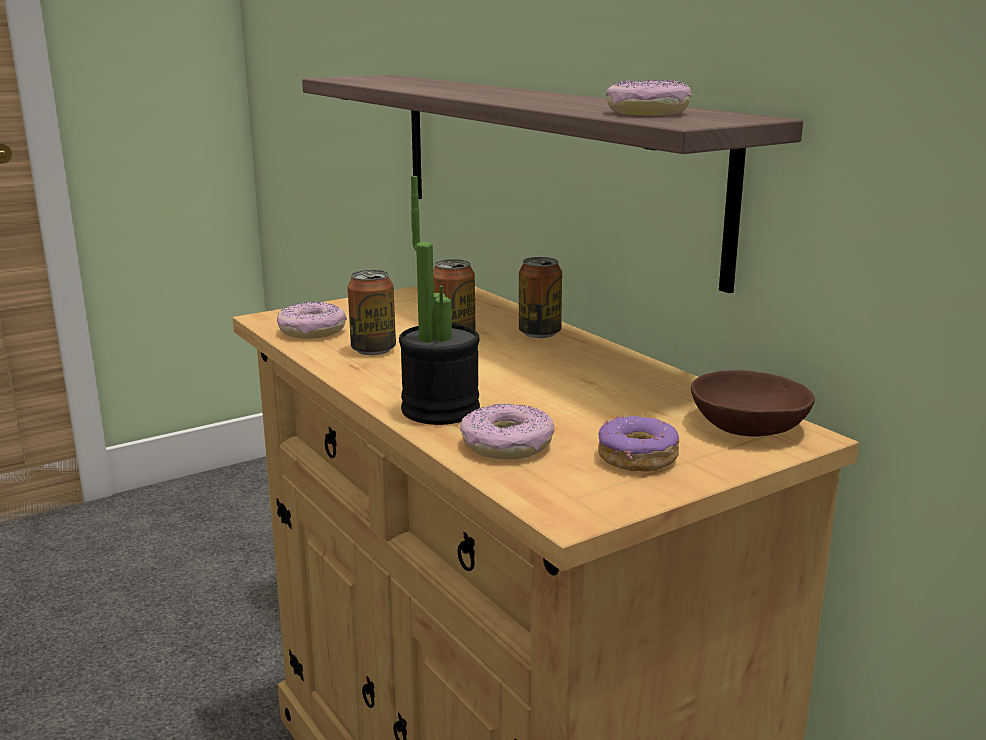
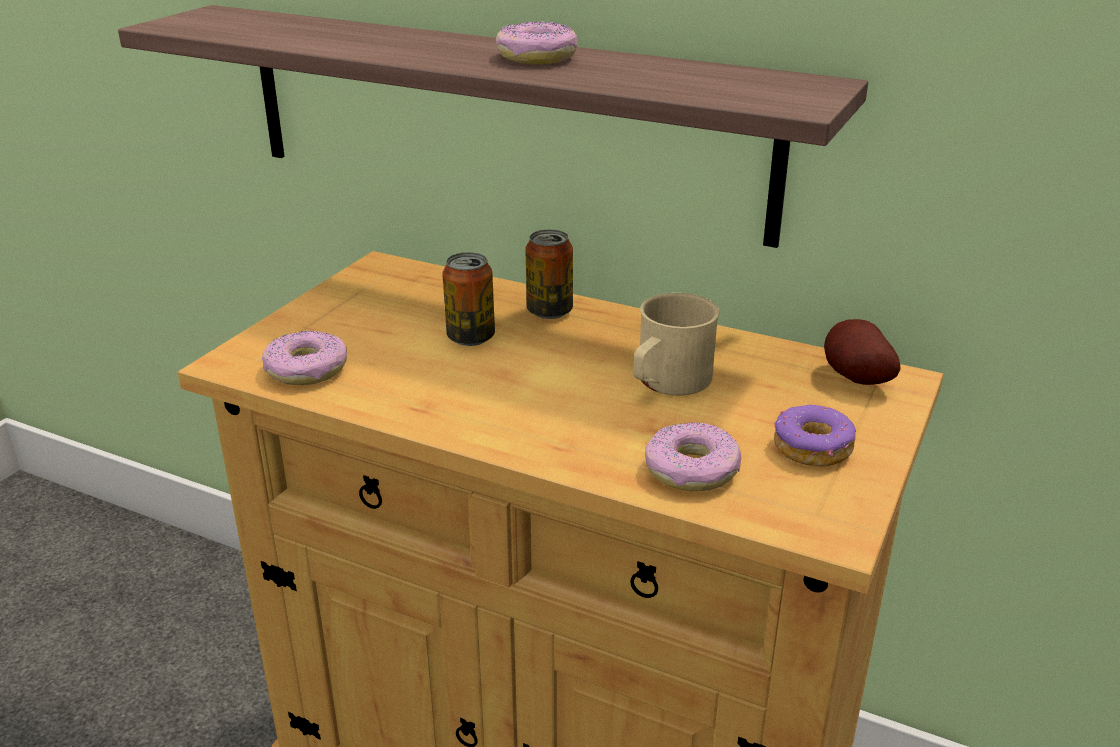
camera: 30 degrees left, 10 degrees up
can [347,270,396,355] -> none
potted plant [399,176,480,425] -> none
donut [606,80,692,116] -> donut moved to [496,21,578,64]
brown bowl [691,370,815,437] -> potato [824,319,901,385]
none -> beige mug [633,293,720,395]

